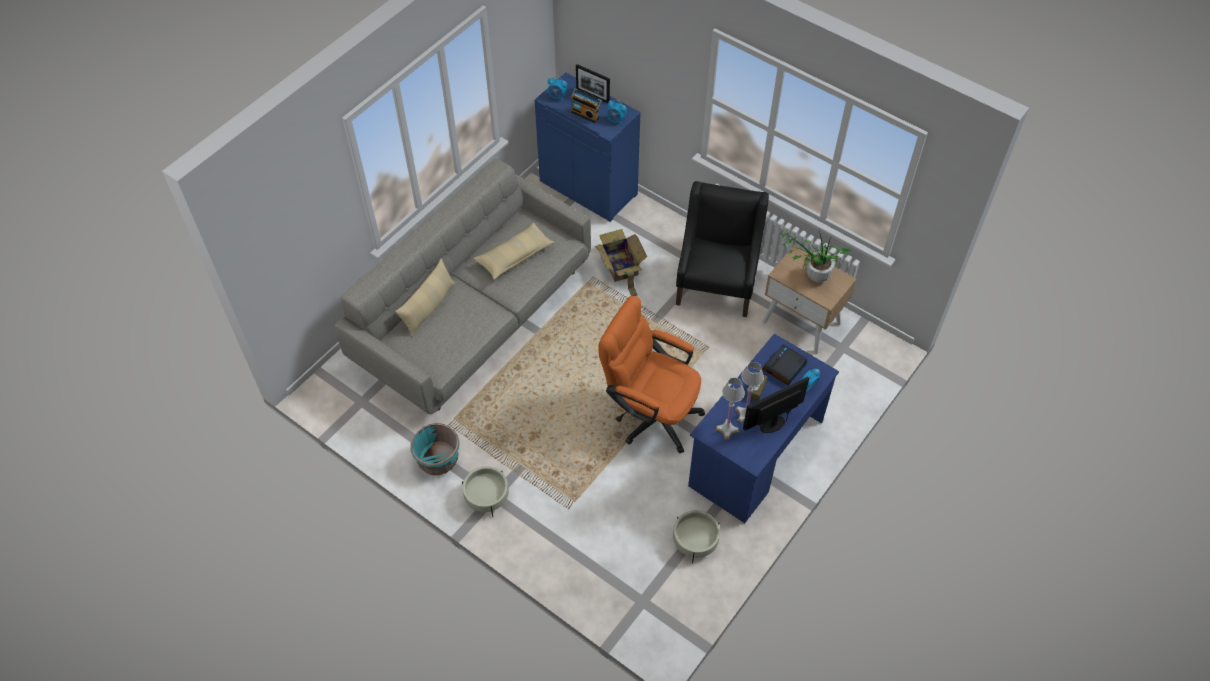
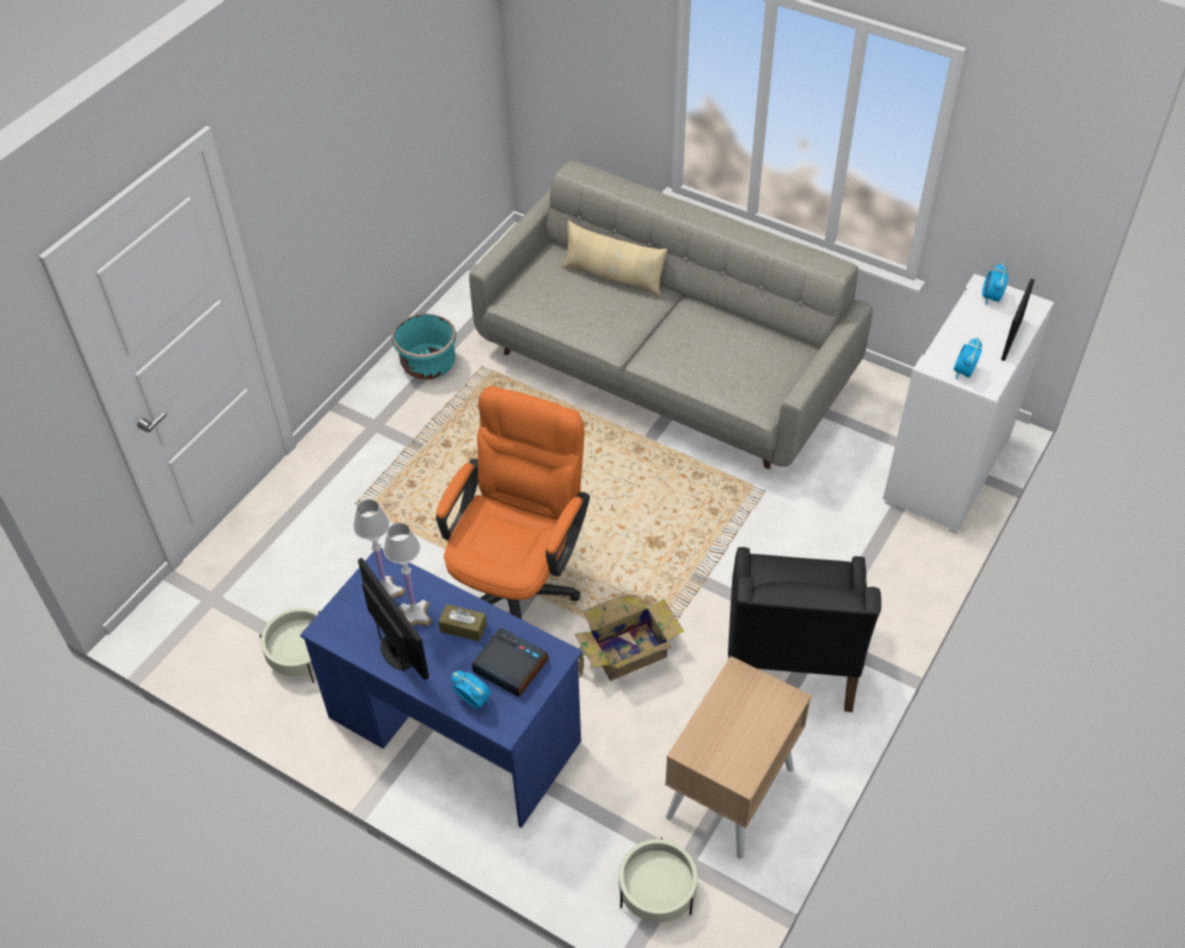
camera: 85 degrees right, 5 degrees down
beige planter [462,466,509,517] -> beige planter moved to [619,837,698,922]
beige pillow [473,223,555,280] -> none
blue cabinet [535,72,641,222] -> white cabinet [883,274,1054,534]
radio [571,88,602,123] -> none
cardboard box [595,229,647,296] -> cardboard box moved to [575,595,684,681]
black armchair [676,181,769,317] -> black armchair turned 90 degrees clockwise [728,547,881,712]
potted plant [780,230,851,283] -> none

